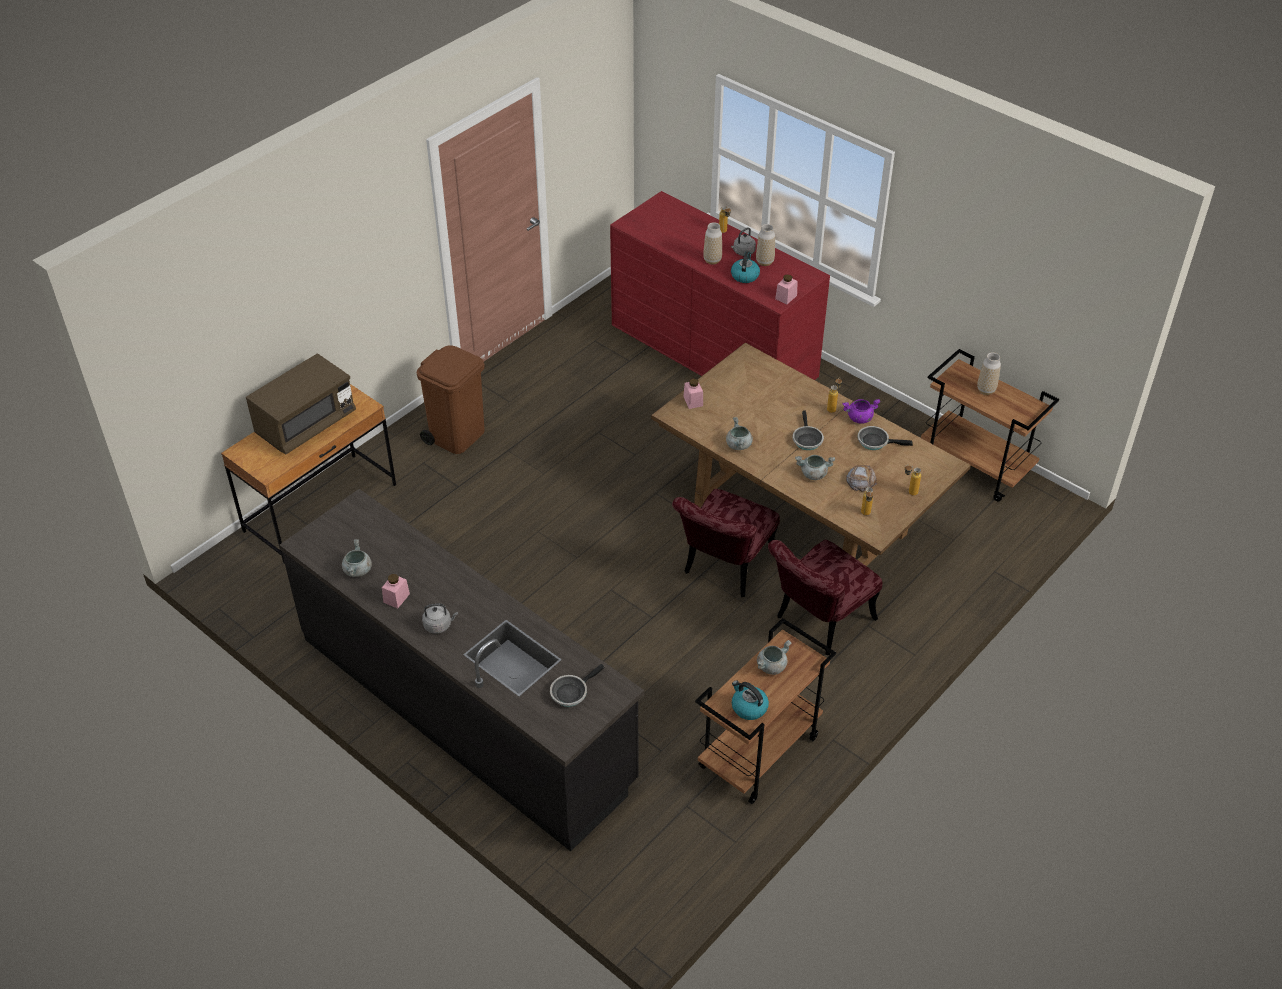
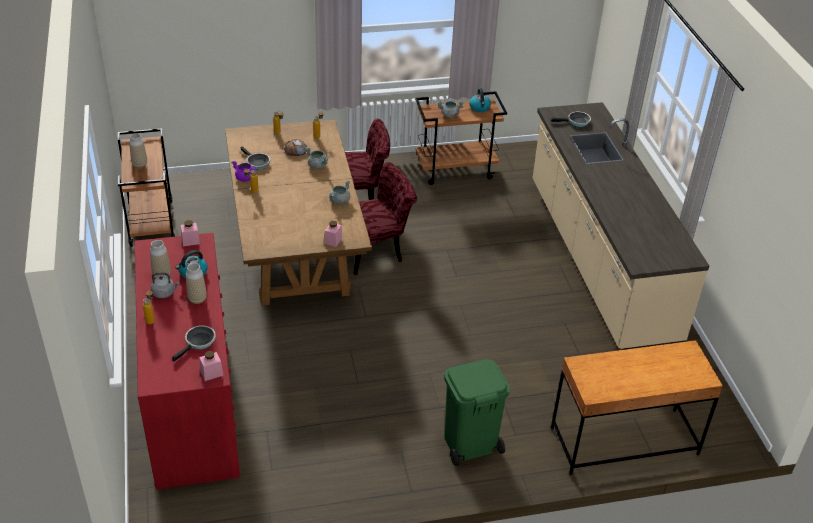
camera: 145 degrees left, 5 degrees down
brown microwave [246,354,356,455] -> none
black counter [279,489,644,851] -> beige counter [532,102,709,350]
grey cooking pot [342,539,372,577] -> none
pink jar [382,574,410,609] -> pink jar moved to [199,351,223,381]
brown trash can [417,346,485,454] -> green trash can [444,359,510,466]
grey kettle [422,603,458,634] -> none
frying pan [793,411,824,450] -> frying pan moved to [172,325,216,362]

